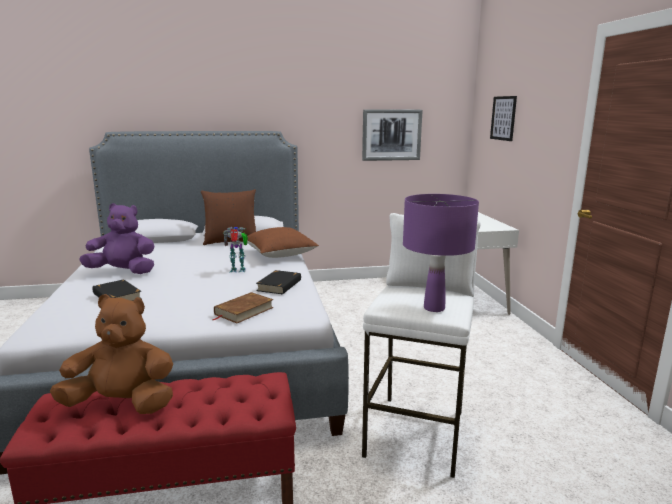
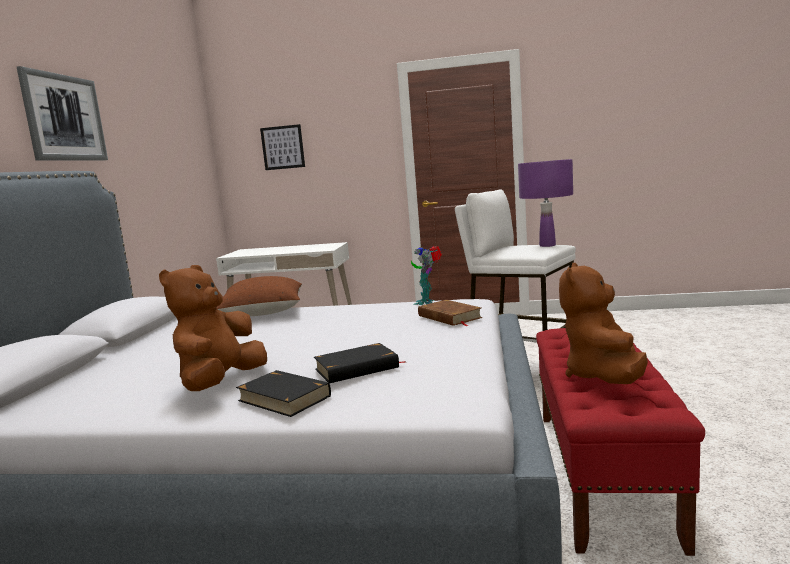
camera: 70 degrees left, 5 degrees down
purple plush toy [79,203,155,274] -> brown plush toy [159,265,267,391]
brown pillow [201,189,256,245] -> none
toy robot [223,227,248,272] -> toy robot moved to [411,246,442,305]
black book [256,270,301,294] -> black book moved to [236,370,331,417]
picture [362,109,423,161] -> picture moved to [17,66,108,161]

